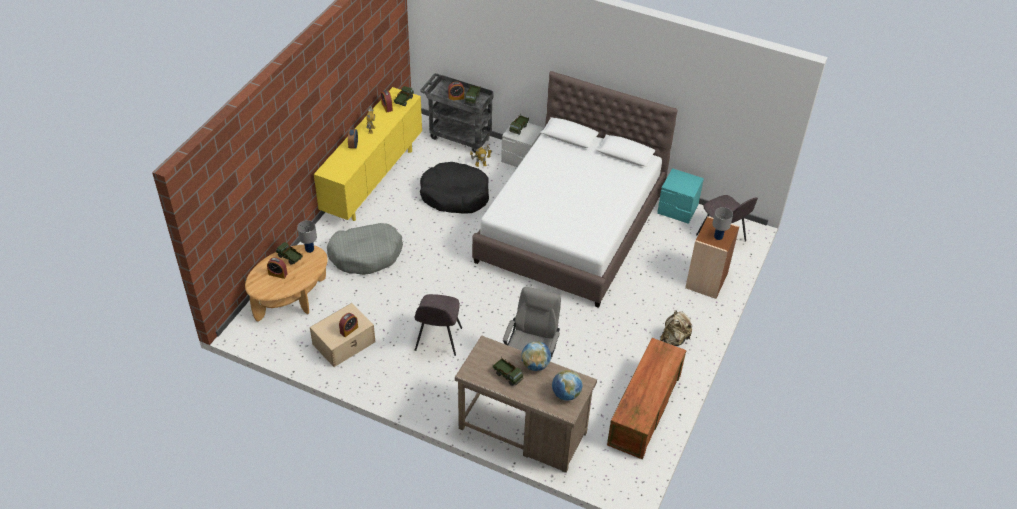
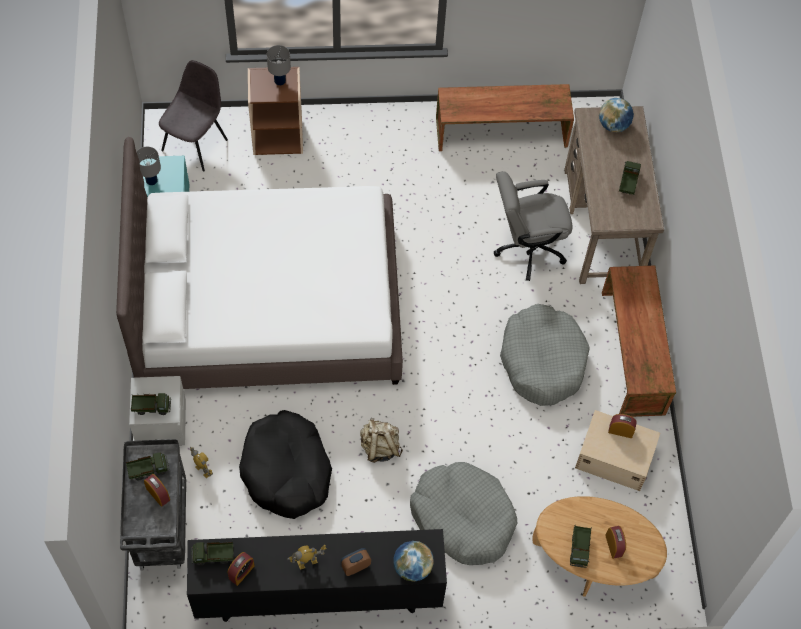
camera: 120 degrees left, 15 degrees up
grey table lamp [297,220,317,253] -> grey table lamp moved to [137,147,161,185]
yellow cabinet [314,87,422,221] -> black cabinet [187,529,447,622]
grey chair [415,294,462,356] -> grey dog bed [500,304,589,406]
globe [521,341,551,371] -> globe moved to [393,541,434,582]
beige backpack [660,310,692,346] -> beige backpack moved to [360,418,403,463]
none -> brown bench [602,265,676,417]

